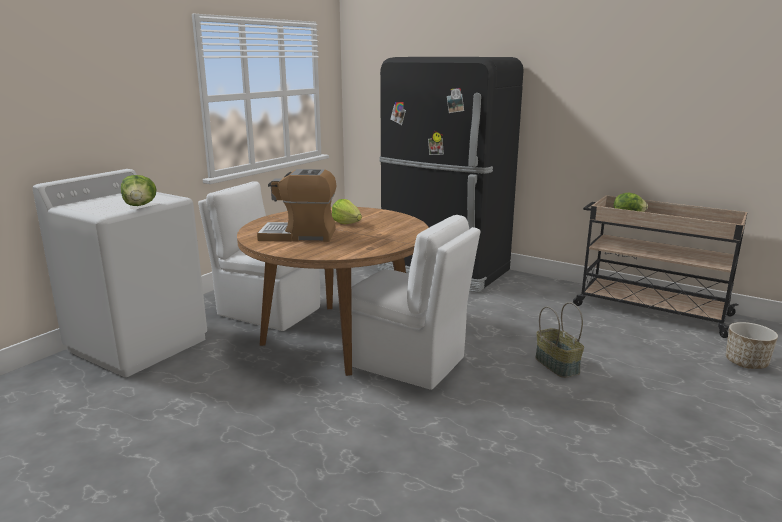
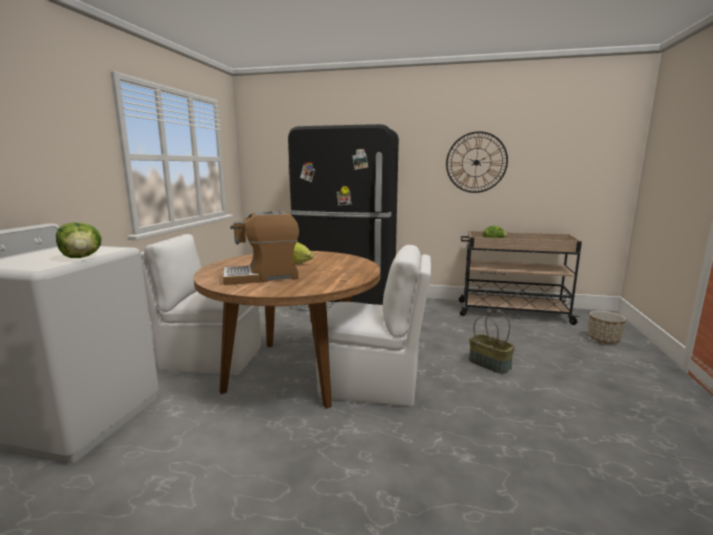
camera: 20 degrees left, 5 degrees down
none -> wall clock [446,131,508,193]

